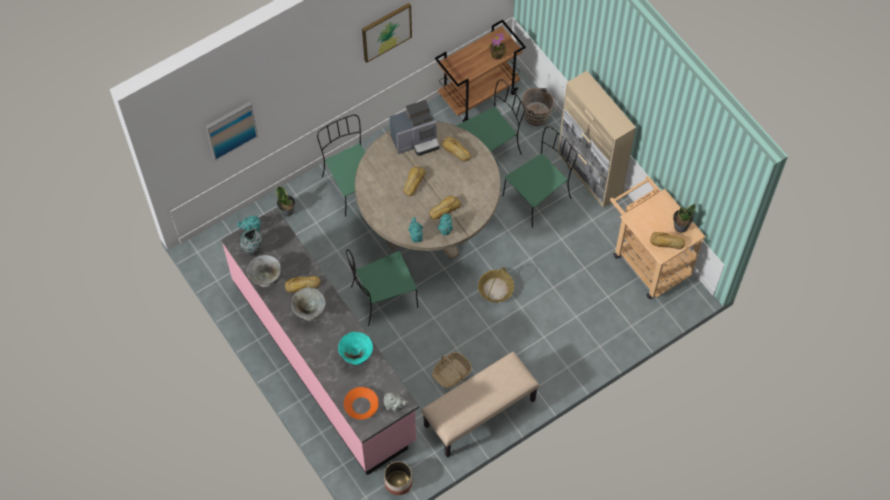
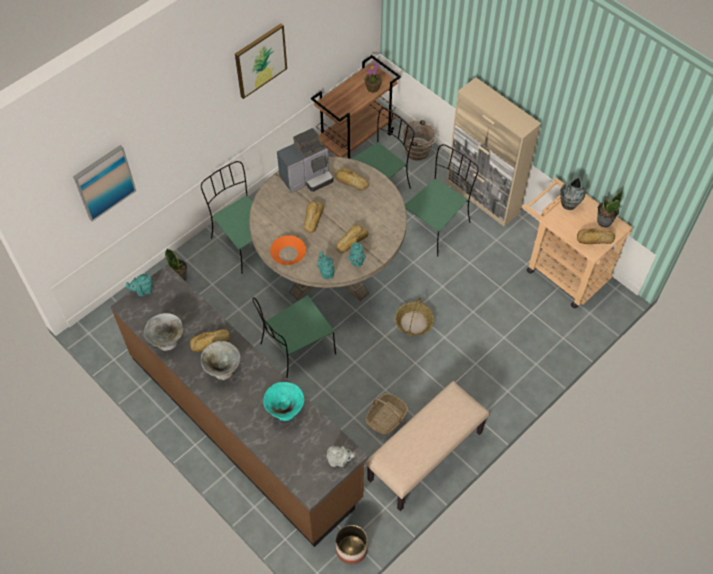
camera: 10 degrees left, 5 degrees down
pink counter [221,208,419,475] -> brown counter [110,264,368,547]
vase [239,228,263,256] -> vase moved to [560,176,585,210]
orange bowl [344,387,379,420] -> orange bowl moved to [270,235,306,265]

